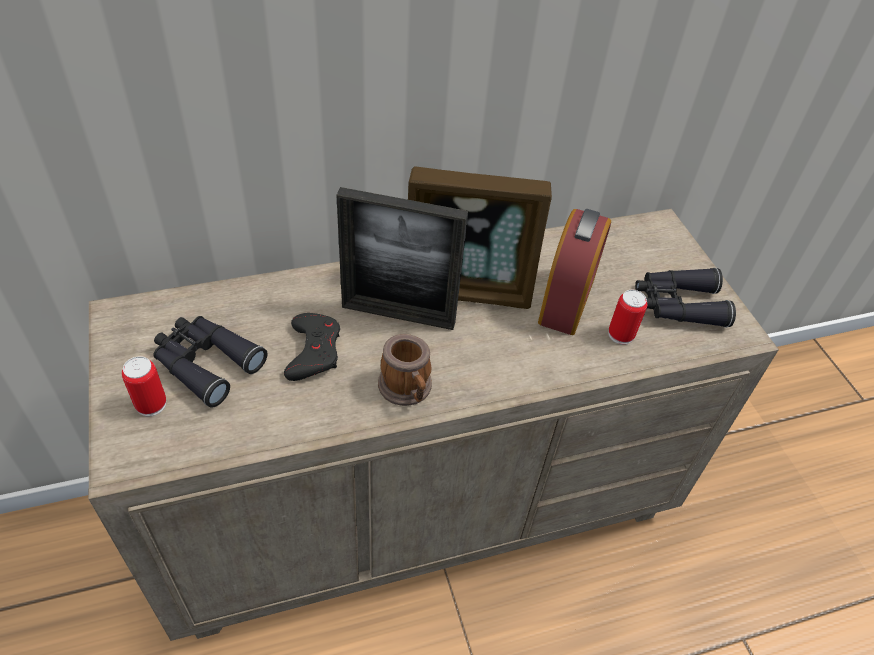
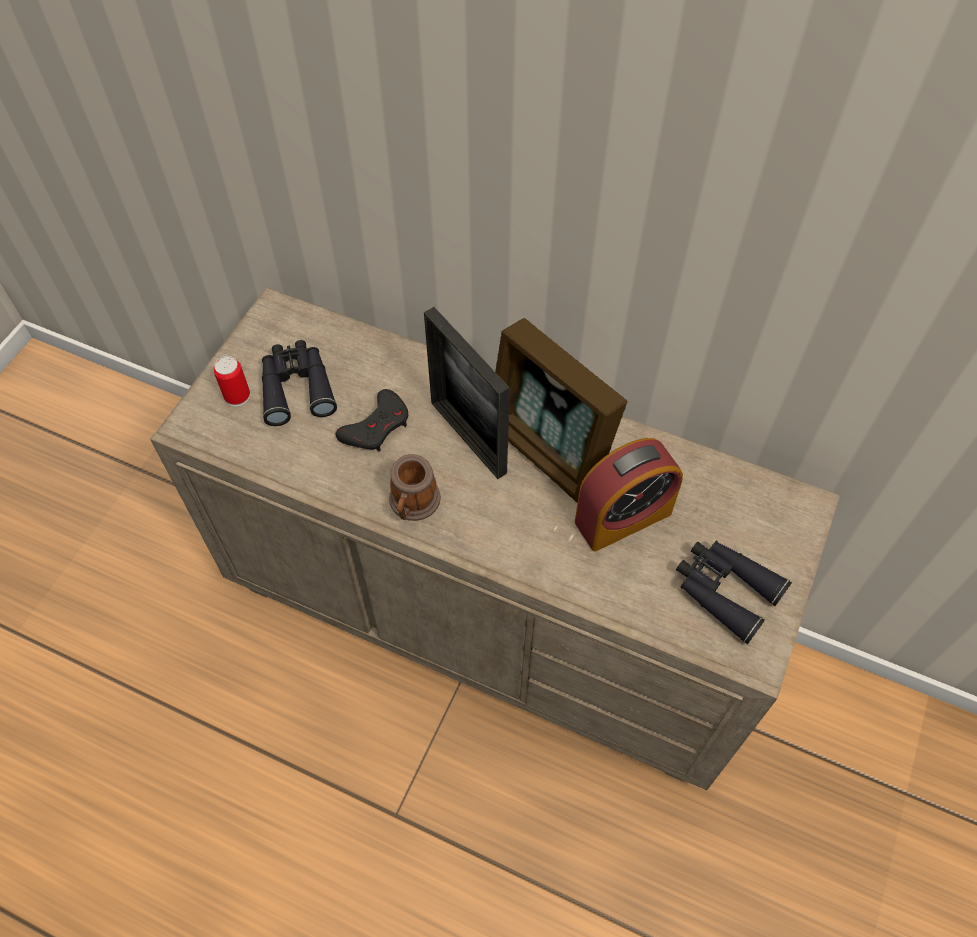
camera: 45 degrees right, 10 degrees up
can [608,290,647,345] -> none

